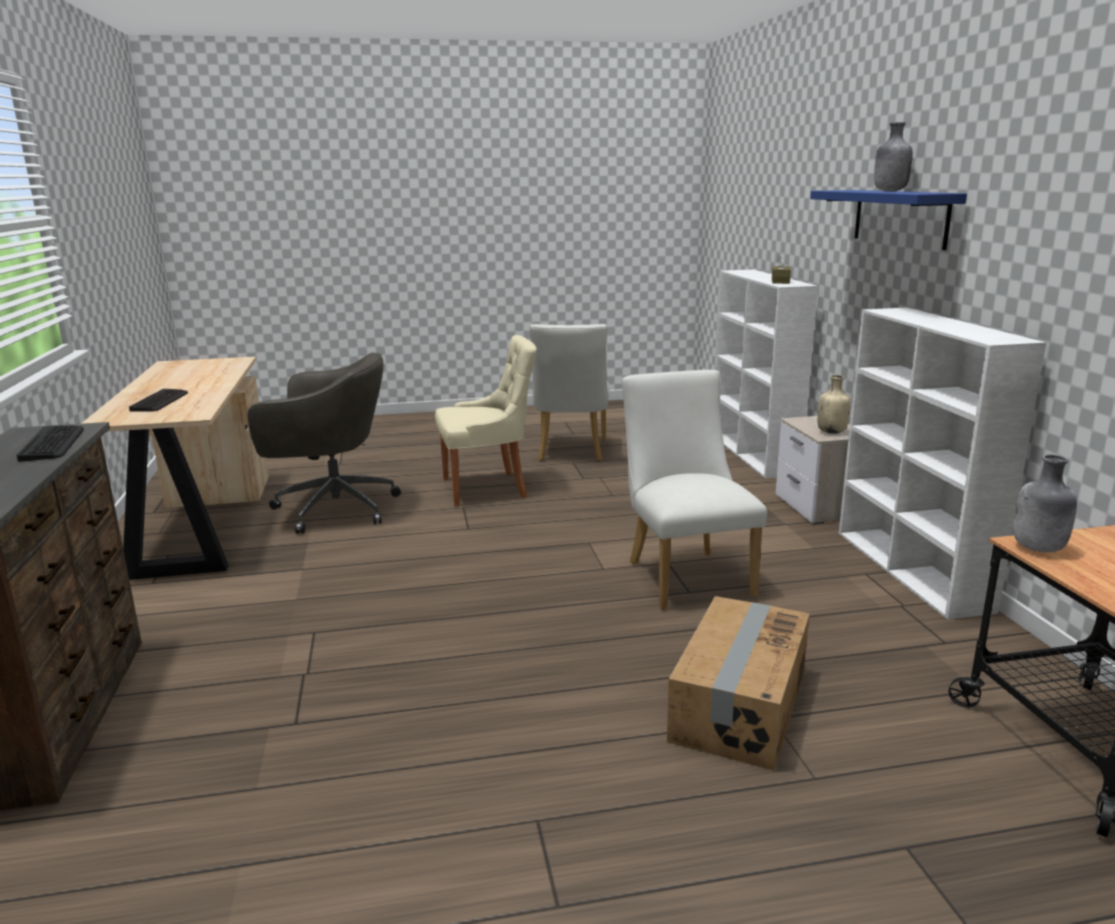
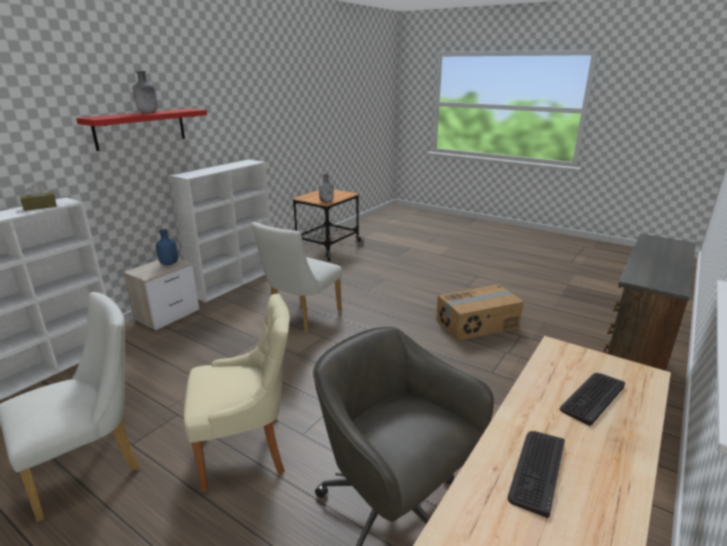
camera: 135 degrees left, 5 degrees up
keyboard [16,425,84,462] -> keyboard moved to [508,431,565,518]
beige chair [435,335,537,507] -> beige chair turned 135 degrees clockwise [183,294,290,492]
cardboard box [667,596,810,771] -> cardboard box moved to [436,285,524,341]
blue shelf [810,190,967,250] -> red shelf [76,109,207,151]
beige bottle [817,375,851,434] -> blue bottle [156,229,178,265]

